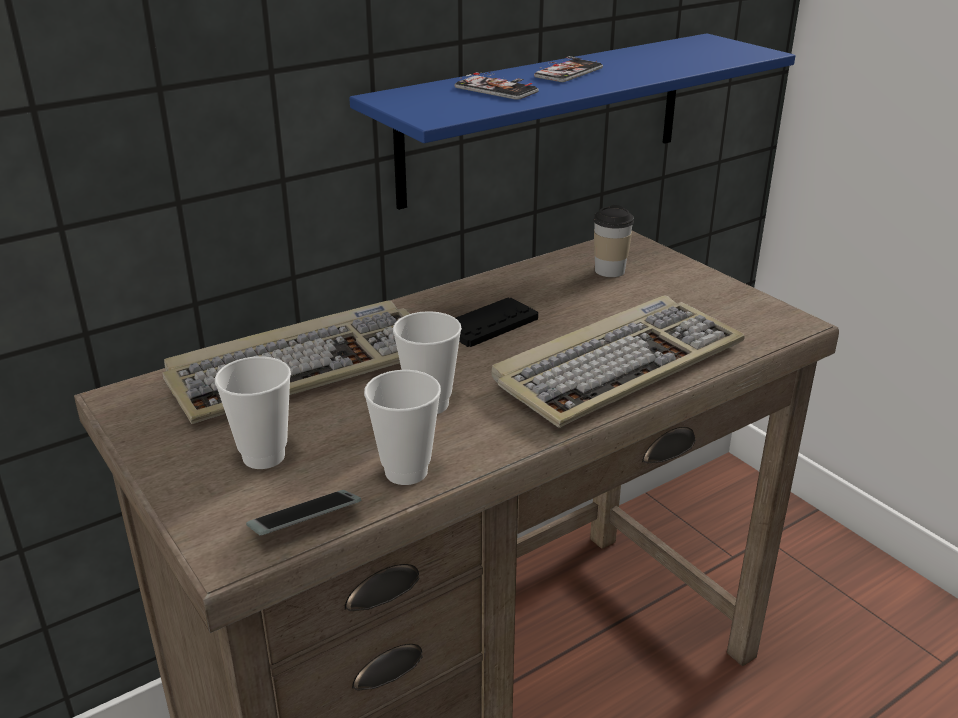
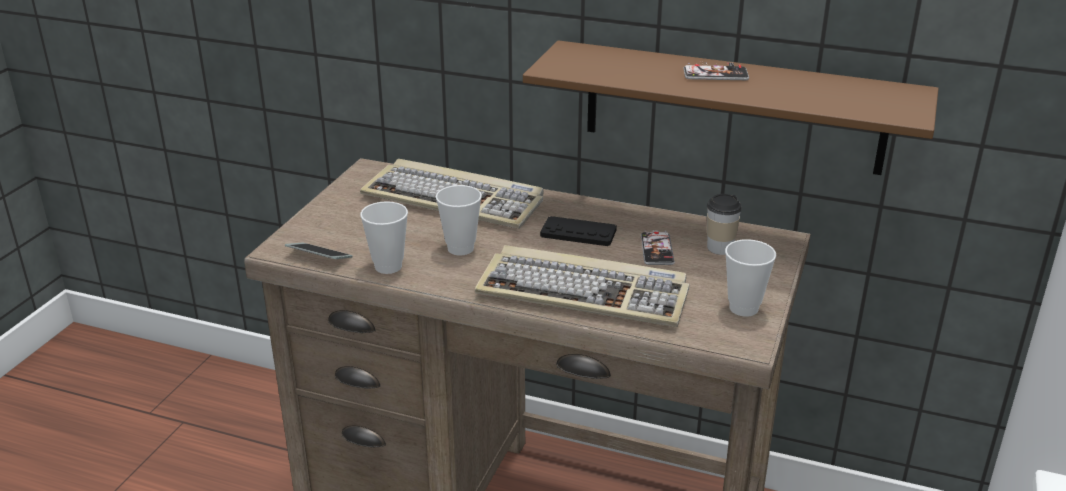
camera: 55 degrees right, 0 degrees up
cup [215,356,291,469] -> cup moved to [725,239,776,317]
blue shelf [349,33,795,210] -> brown shelf [523,40,939,175]
phone [454,72,539,100] -> phone moved to [641,230,675,265]

